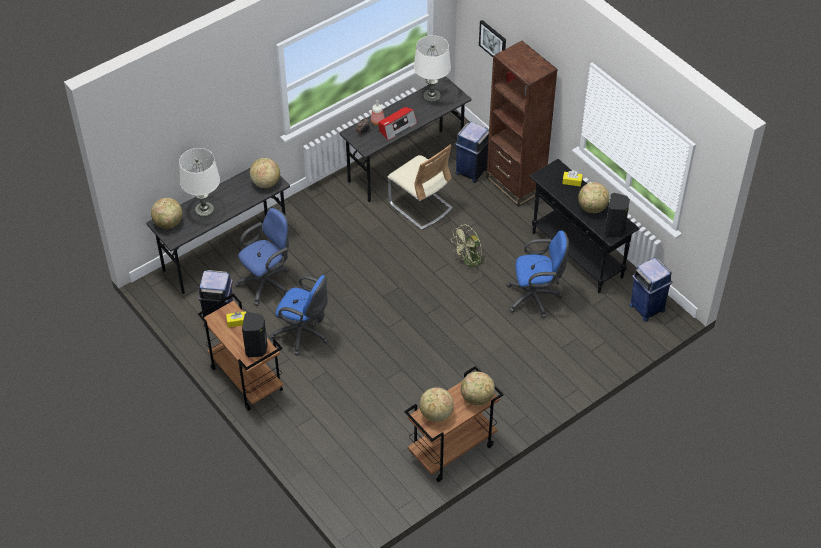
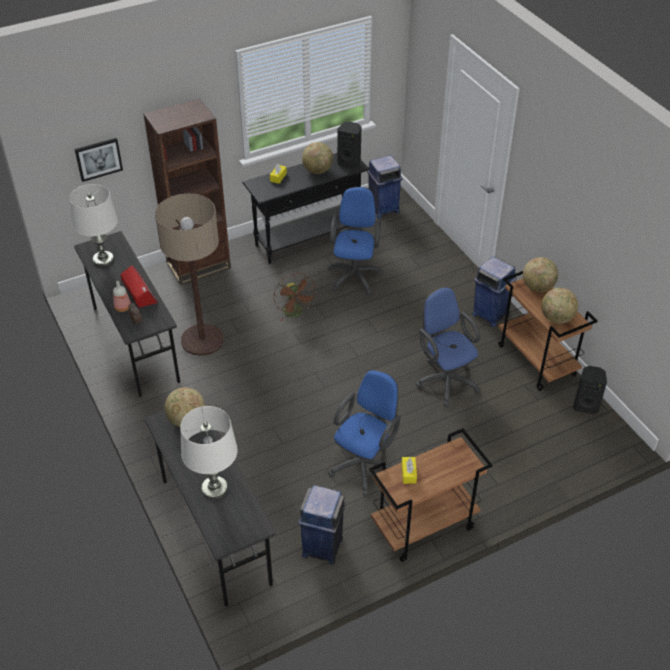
camera: 80 degrees left, 5 degrees down
globe [151,198,182,229] -> none
blue office chair [235,208,289,306] -> blue office chair moved to [416,287,480,406]
black speaker [242,312,268,357] -> black speaker moved to [573,366,607,414]
beige chair [388,144,453,230] -> floor lamp [155,193,224,356]
green fan [451,224,487,270] -> brown fan [274,273,317,321]
blue trash can [455,122,489,183] -> blue trash can moved to [472,257,517,327]

